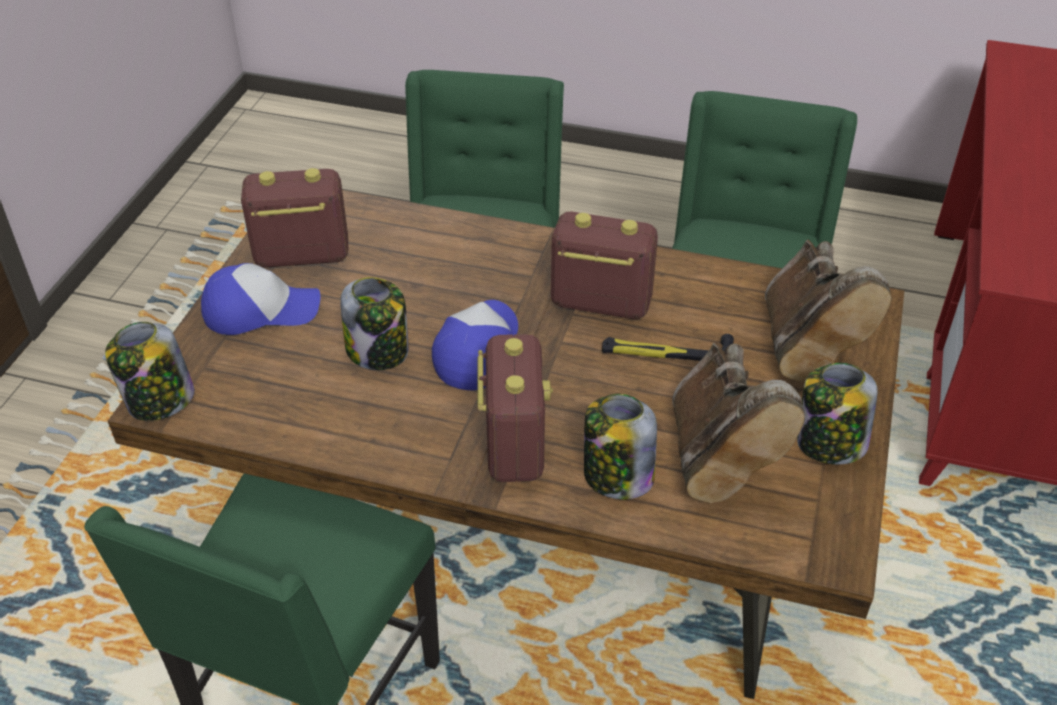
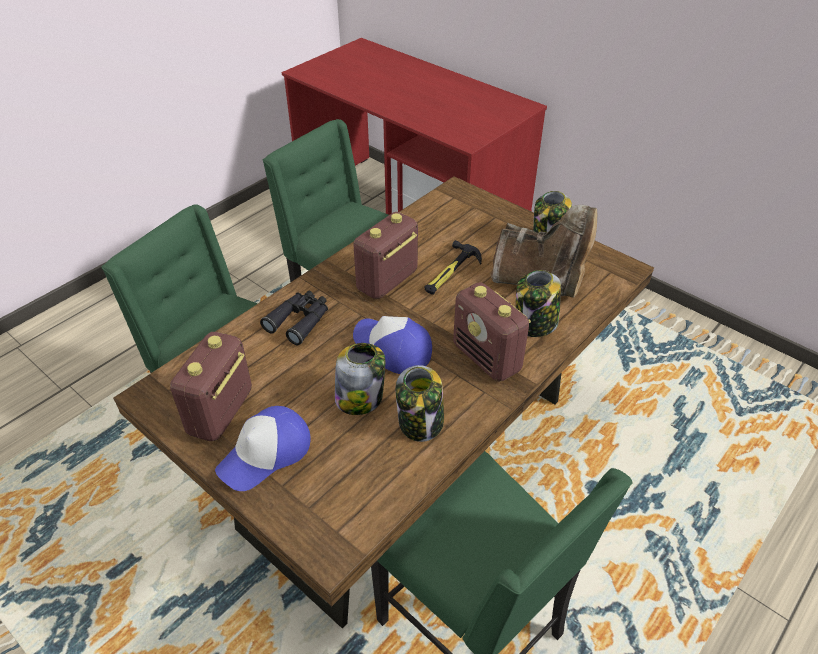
camera: 65 degrees left, 0 degrees up
jar [105,322,195,421] -> jar moved to [396,365,444,442]
cap [201,263,320,335] -> cap turned 150 degrees counterclockwise [215,406,310,491]
radio [478,334,553,482] -> radio turned 150 degrees counterclockwise [453,282,531,381]
brown boot [765,240,892,381] -> none
none -> black binoculars [260,291,328,345]

